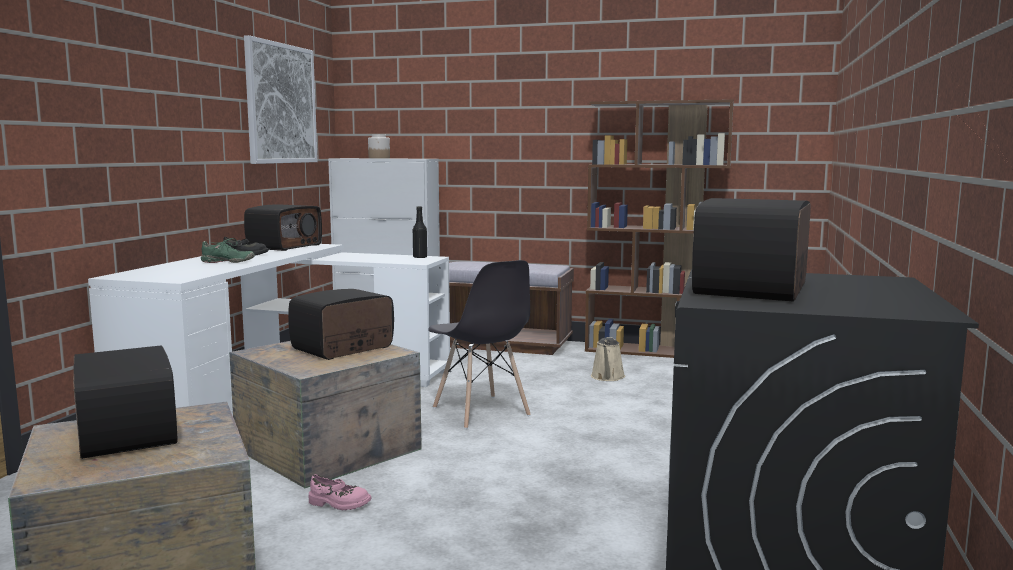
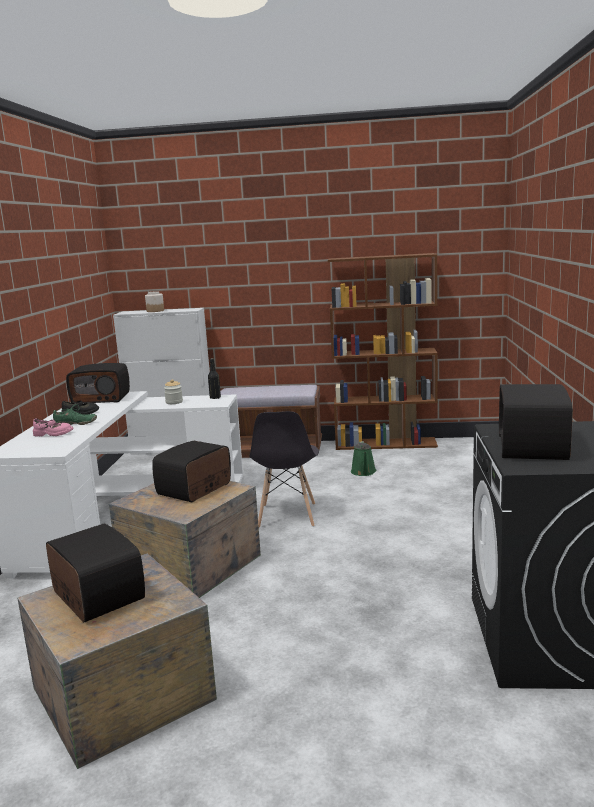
camera: 10 degrees left, 5 degrees up
picture [244,35,318,164] -> none
radio [244,205,322,251] -> radio turned 75 degrees clockwise [66,363,130,404]
pink shoe [309,474,372,511] -> pink shoe moved to [33,418,73,437]
grey chair [429,260,531,429] -> grey chair turned 45 degrees clockwise [249,411,319,528]
beige watering can [591,337,625,381] -> green watering can [351,441,377,476]
none -> jar [164,379,183,404]

